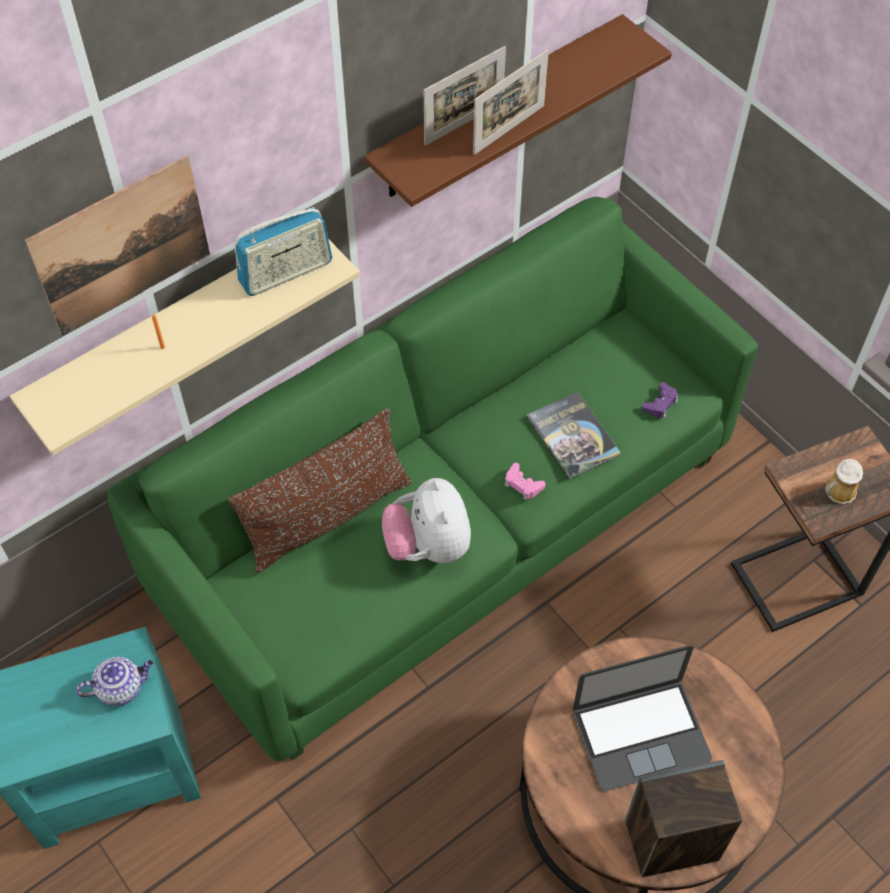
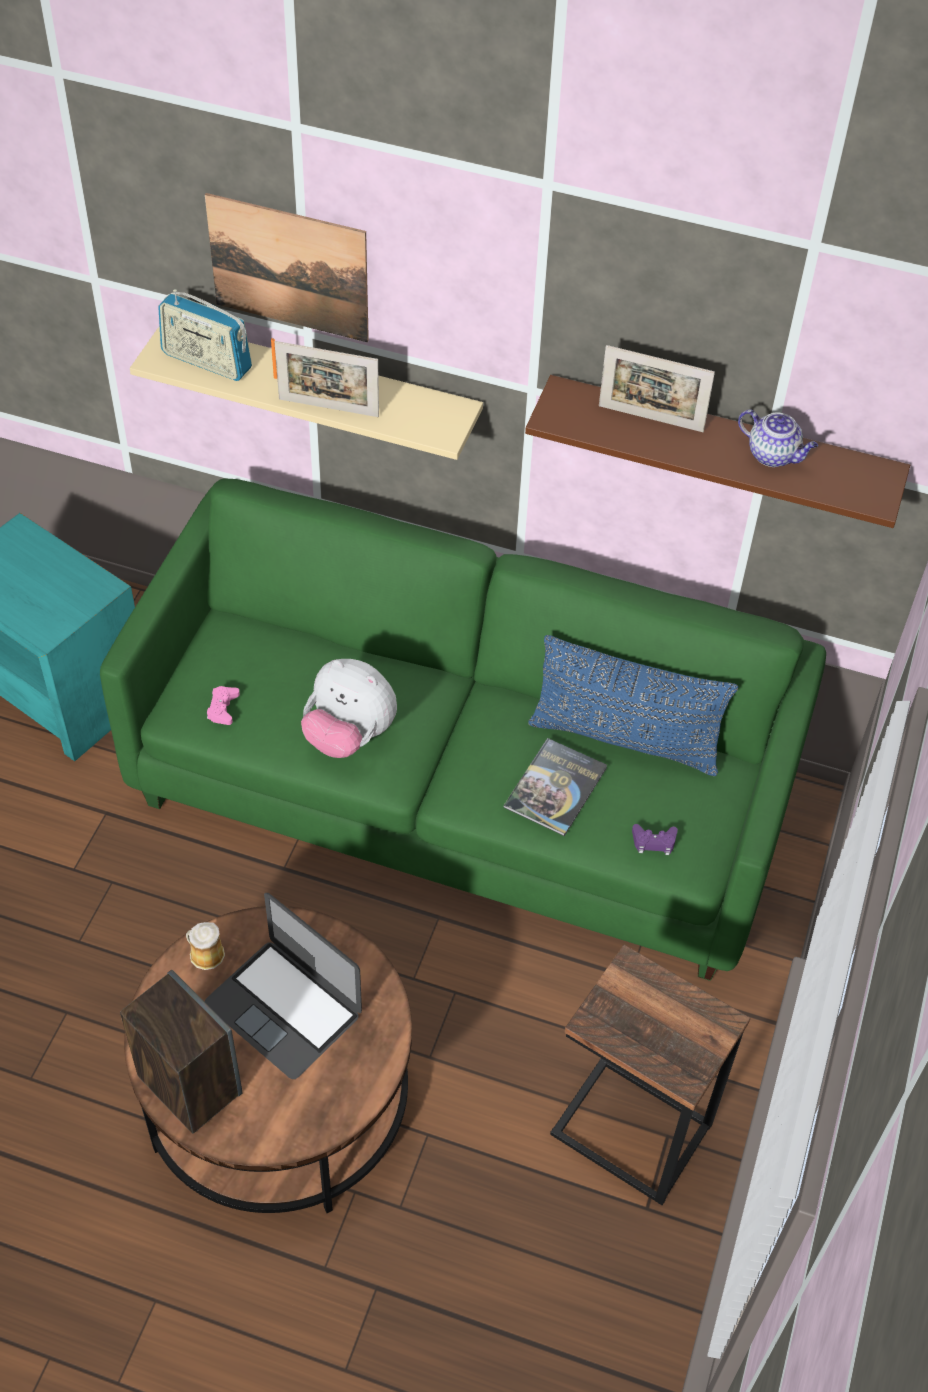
camera: 55 degrees right, 5 degrees down
teapot [76,657,153,706] -> teapot moved to [738,409,818,467]
brown pillow [228,408,412,573] -> none
radio [234,207,332,296] -> radio moved to [158,289,252,381]
plush toy [382,478,471,563] -> plush toy turned 105 degrees counterclockwise [301,659,397,758]
picture frame [473,49,549,155] -> picture frame moved to [275,341,379,417]
pink game controller [505,463,545,500] -> pink game controller moved to [207,686,240,725]
mug [825,459,863,504] -> mug moved to [186,922,225,970]
none -> blue pillow [528,635,738,776]

